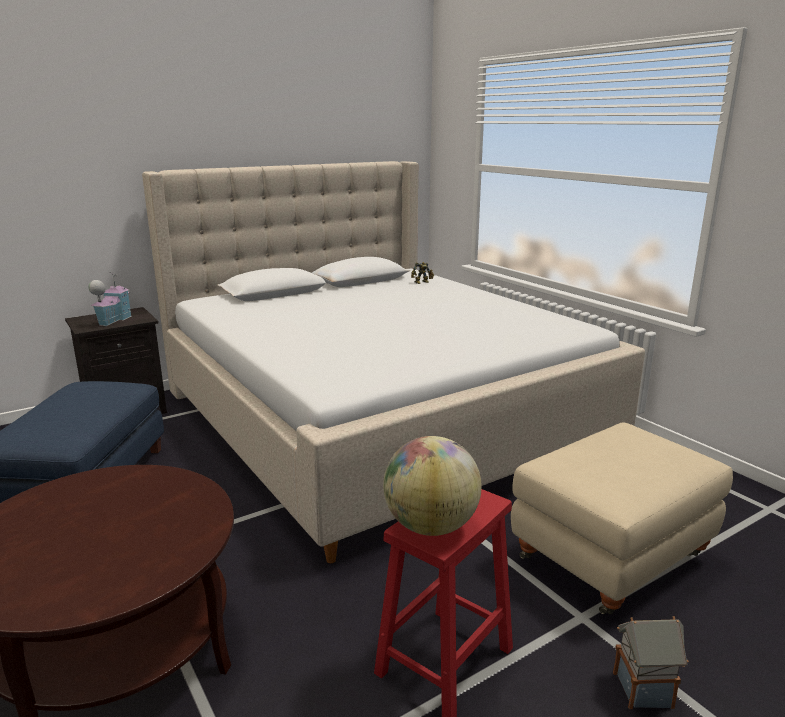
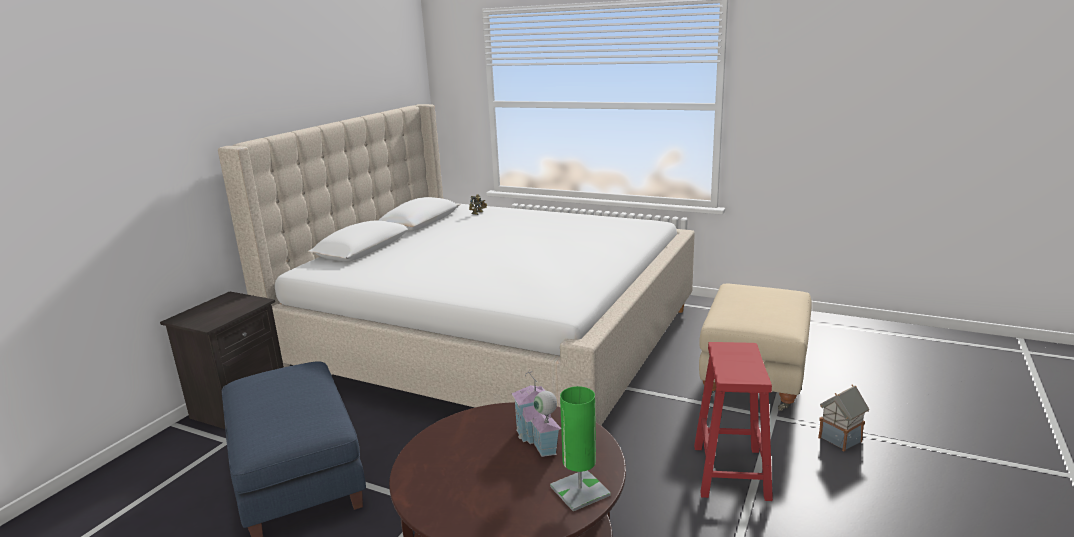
camera: 30 degrees left, 0 degrees up
toy house [89,272,131,326] -> toy house moved to [511,369,561,457]
globe [383,436,482,536] -> none
none -> green table lamp [550,386,611,511]

